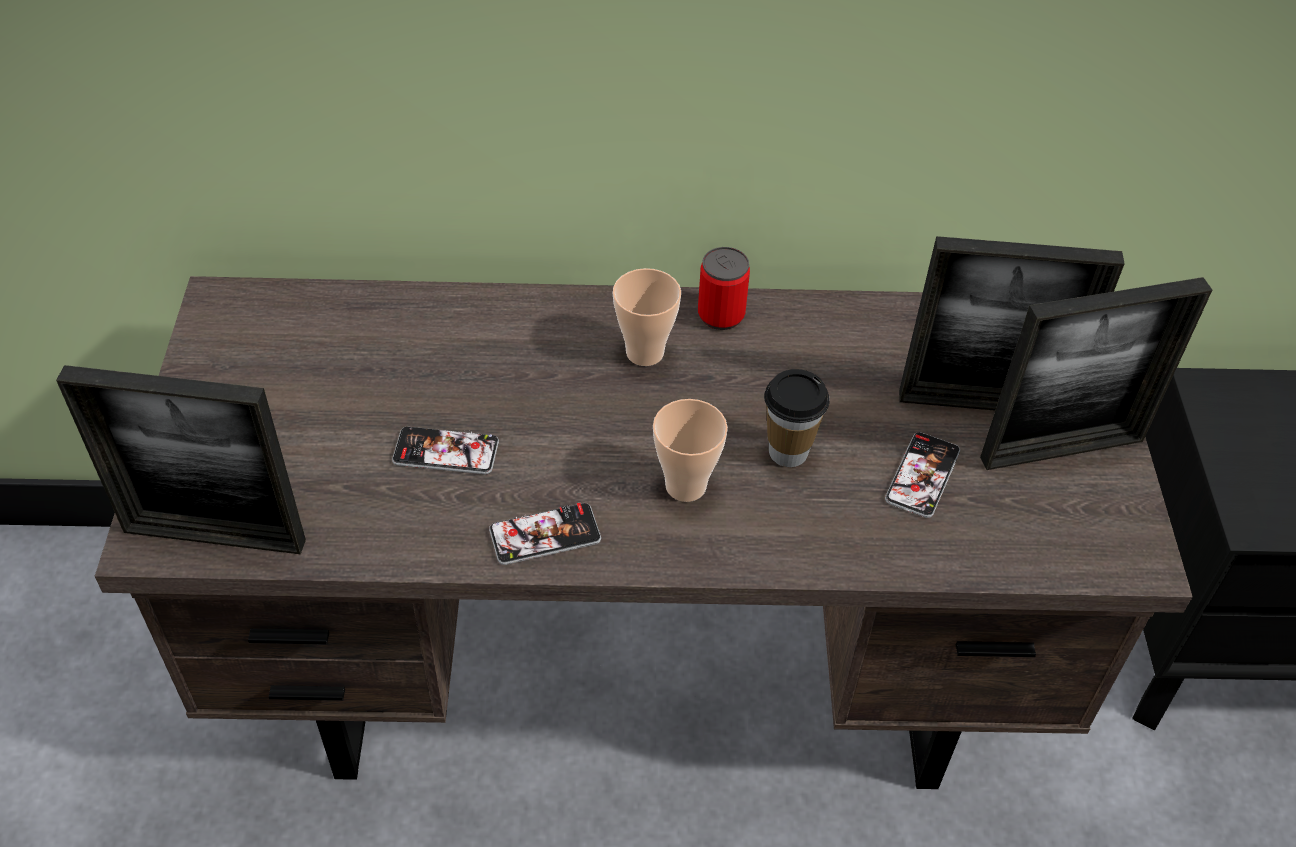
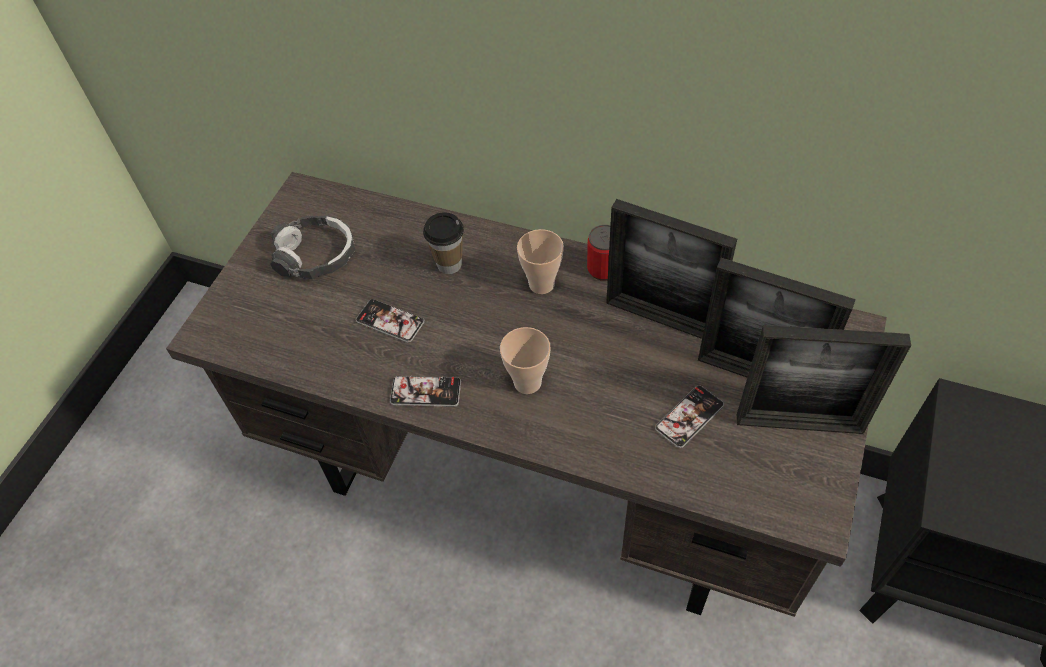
camera: 25 degrees right, 5 degrees up
picture frame [56,365,306,554] -> picture frame moved to [606,199,737,339]
cup [764,369,829,467] -> cup moved to [423,212,464,274]
none -> headphones [271,215,355,279]

